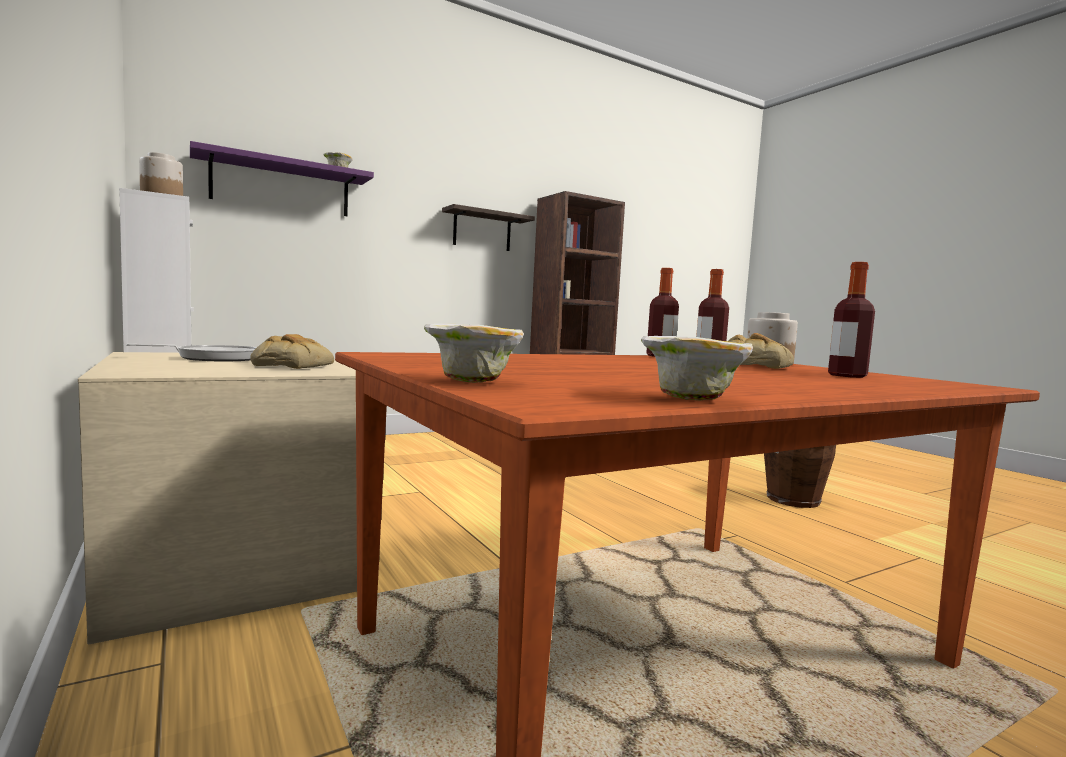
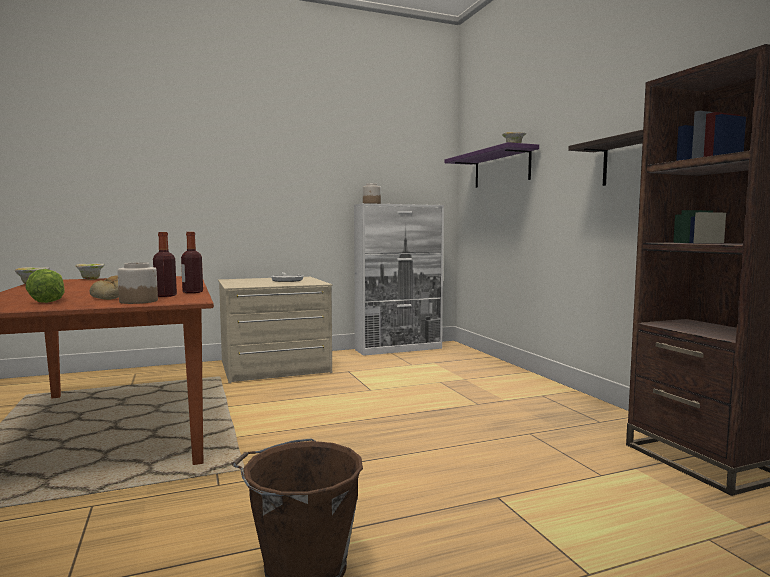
camera: 100 degrees right, 0 degrees up
bread [250,334,334,369] -> none
bottle [828,262,875,378] -> lettuce [25,269,65,303]

